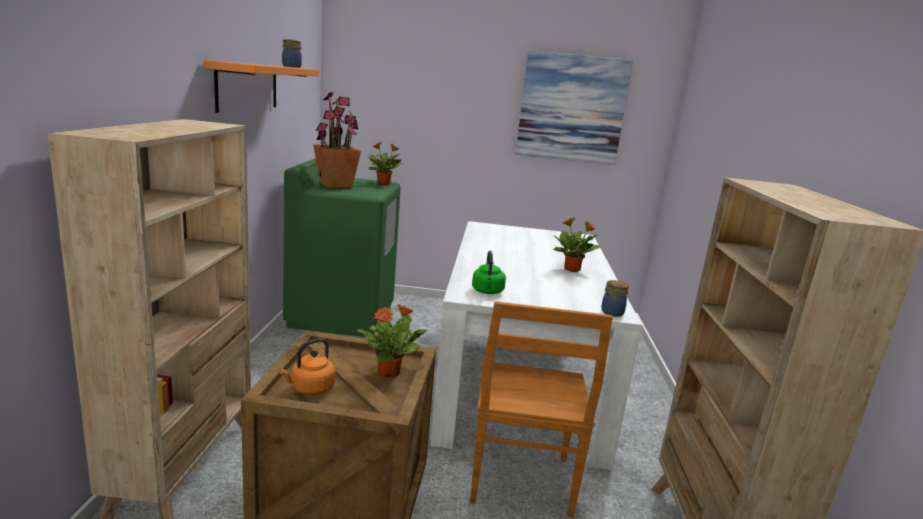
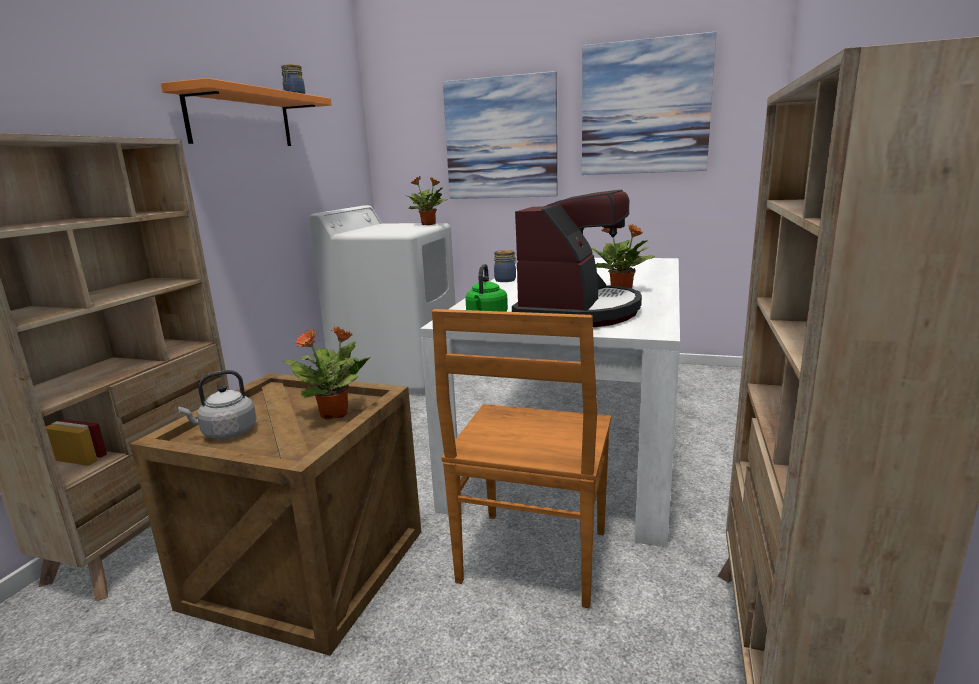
camera: 15 degrees right, 0 degrees up
orange kettle [279,339,336,395] -> grey kettle [178,370,256,439]
green washing machine [283,158,401,337] -> white washing machine [310,205,455,396]
potted plant [313,92,361,188] -> none
jar [601,280,629,317] -> jar moved to [494,250,517,282]
none -> picture [443,71,557,199]
none -> coffee machine [512,190,642,327]

